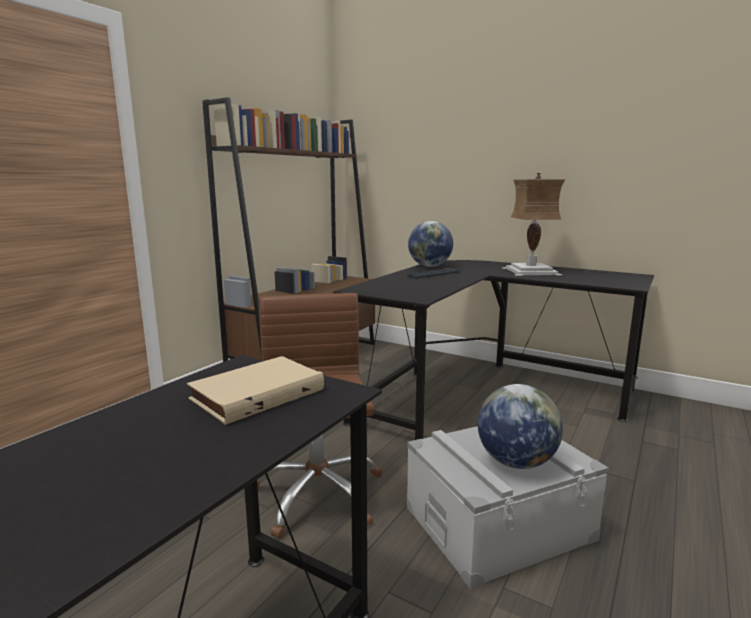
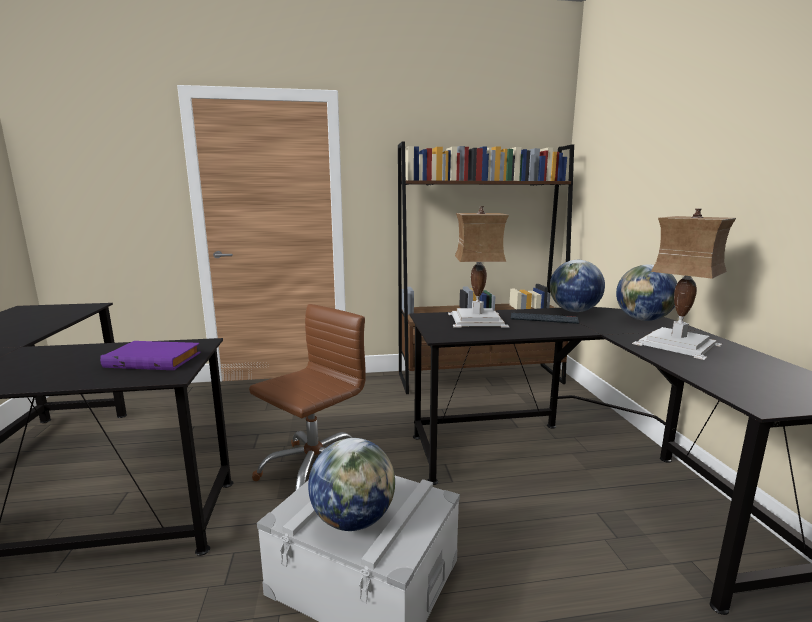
camera: 50 degrees right, 0 degrees up
beige book [187,356,324,425] -> purple book [100,341,201,370]
none -> table lamp [448,206,509,328]
none -> globe [616,264,677,321]

